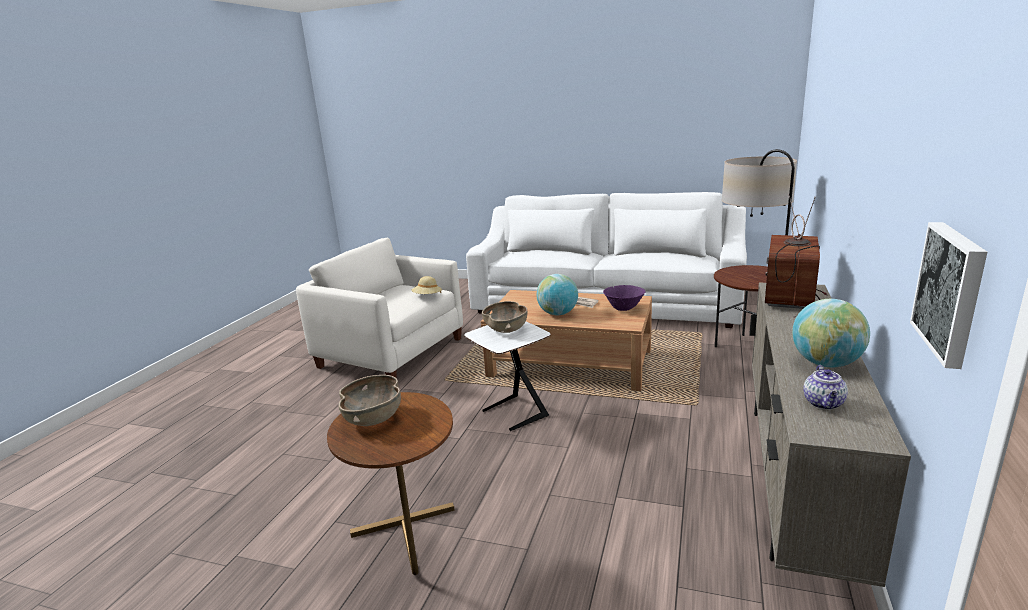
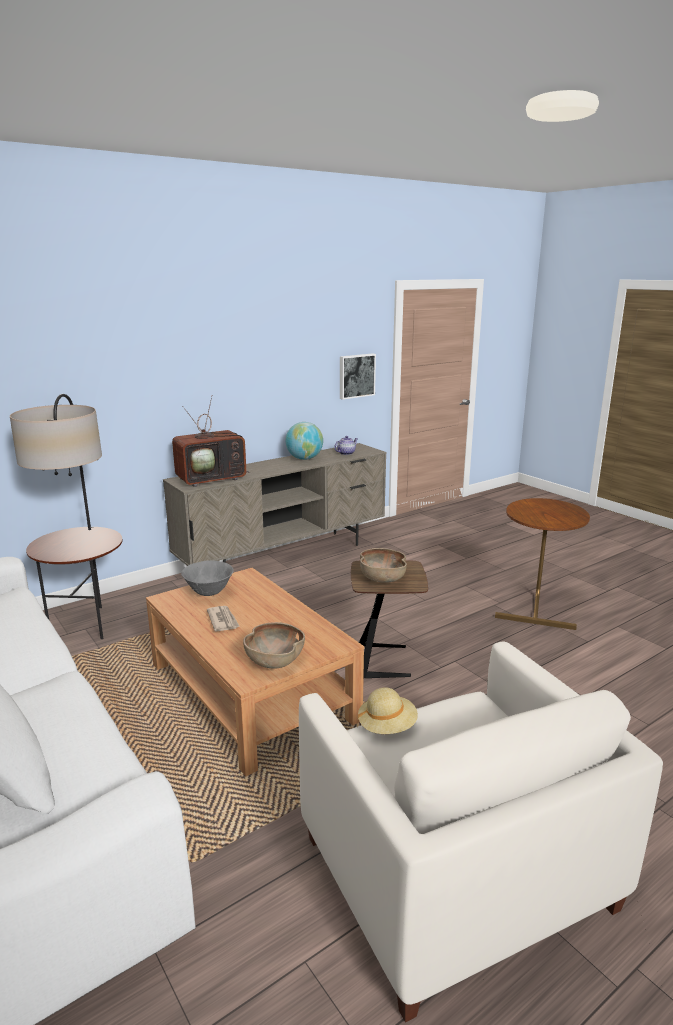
camera: 145 degrees left, 0 degrees up
brown bowl [339,375,401,426] -> brown bowl moved to [243,622,305,669]
white side table [464,322,551,431] -> brown side table [351,560,428,678]
globe [536,274,578,316] -> none
purple bowl [603,285,646,311] -> grey bowl [181,560,234,596]

